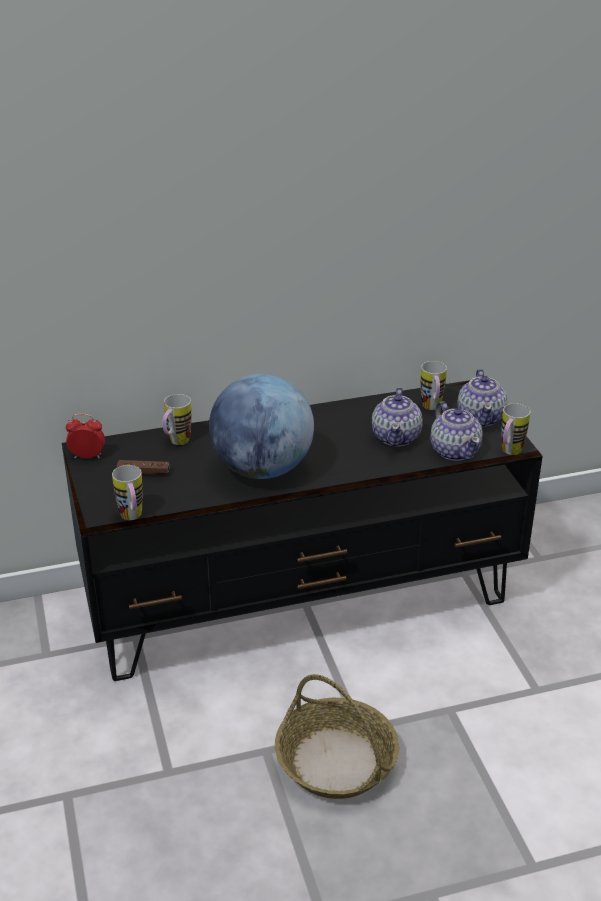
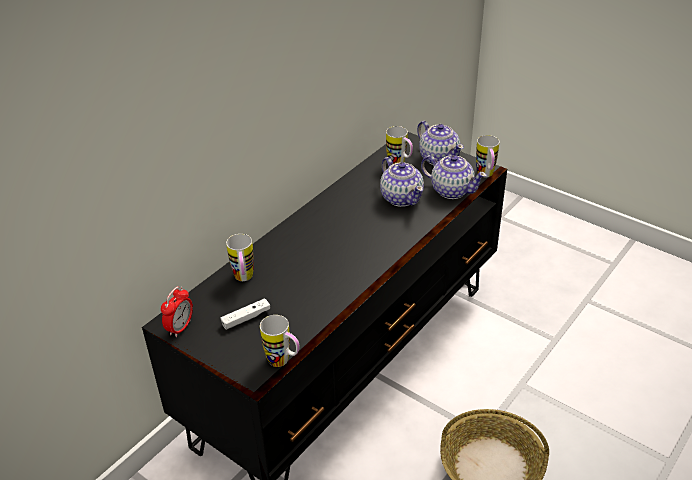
camera: 35 degrees left, 5 degrees up
alarm clock [66,414,105,459] -> alarm clock turned 150 degrees clockwise [161,286,193,337]
brown game controller [116,460,170,475] -> white game controller [220,298,271,330]
globe [209,374,314,479] -> none

